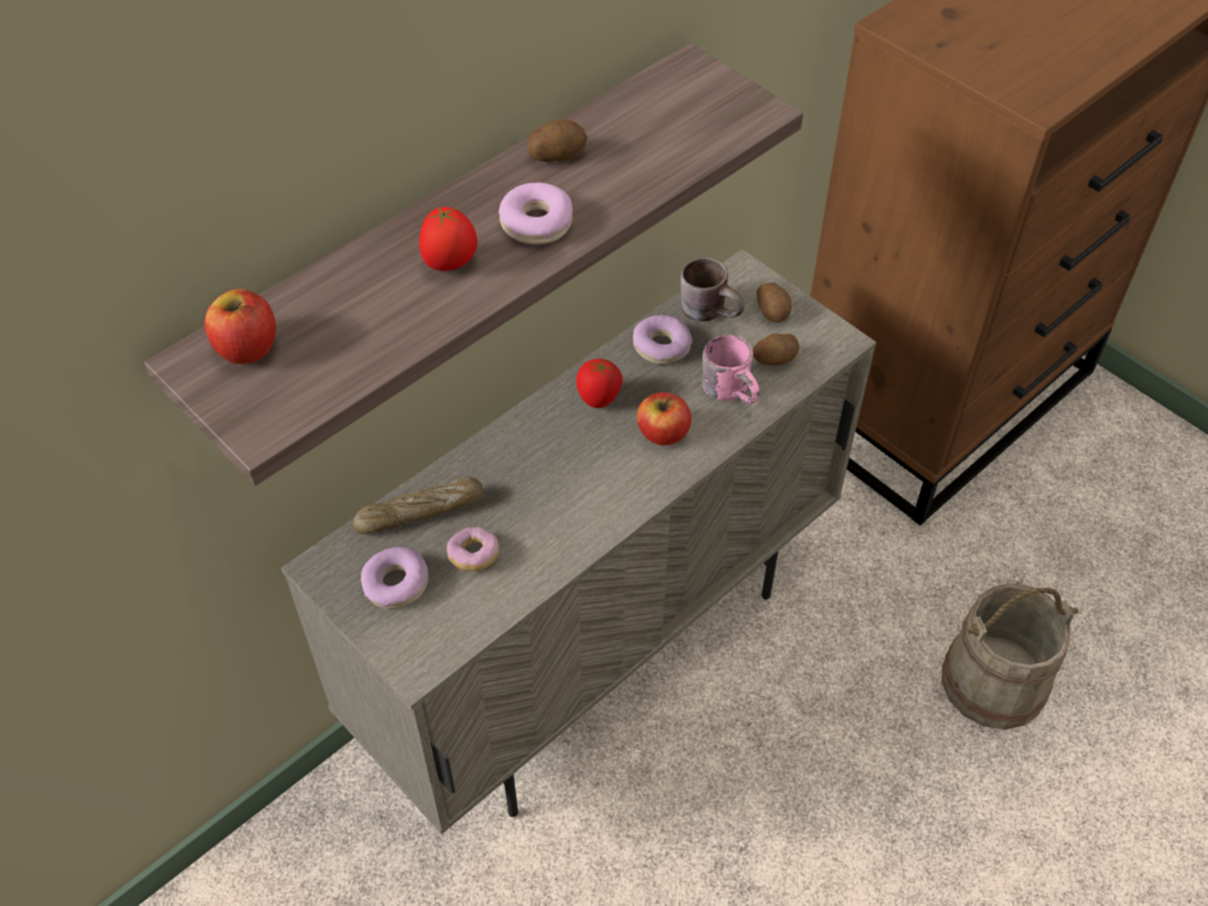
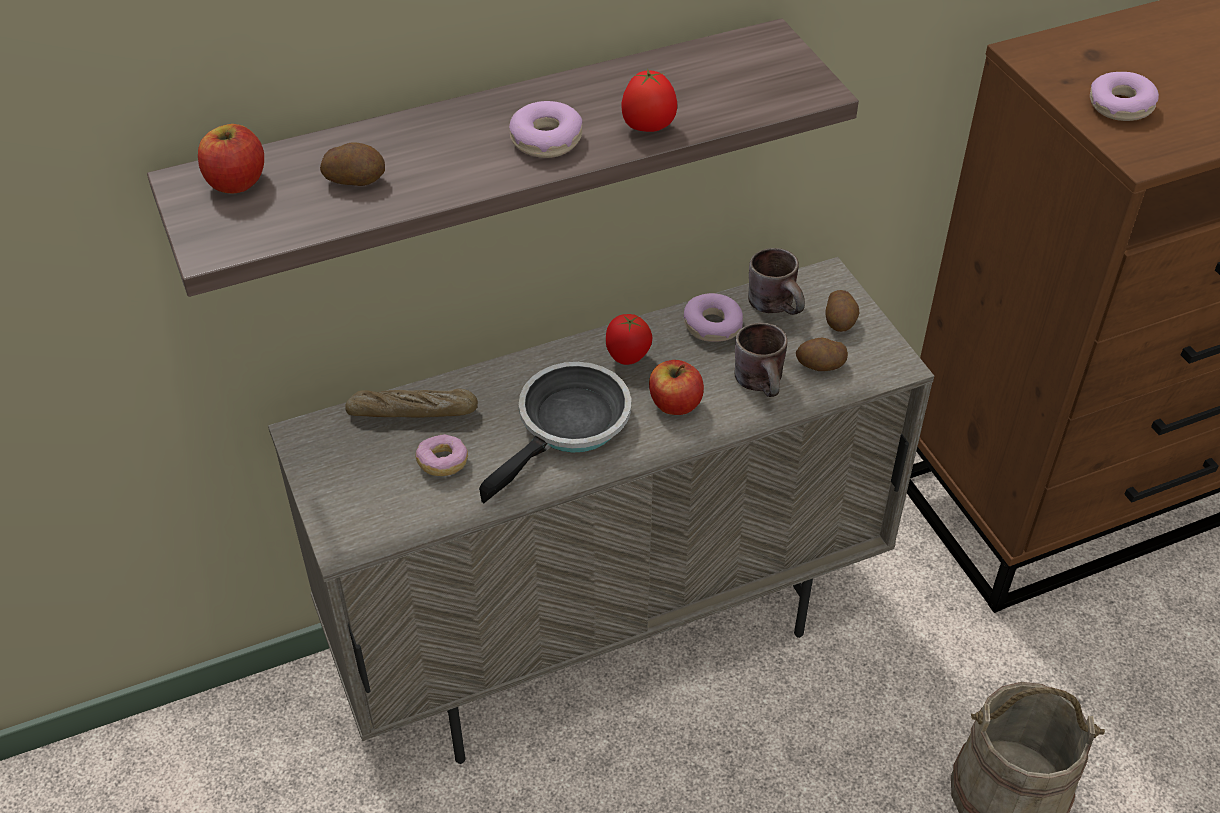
camera: 20 degrees right, 5 degrees down
donut [361,547,428,608] -> donut moved to [1090,72,1159,121]
tomato [419,207,478,271] -> tomato moved to [621,69,677,132]
potato [528,119,587,162] -> potato moved to [320,143,385,186]
pink mug [702,335,760,404] -> brown mug [735,323,788,397]
none -> frying pan [479,362,631,503]

